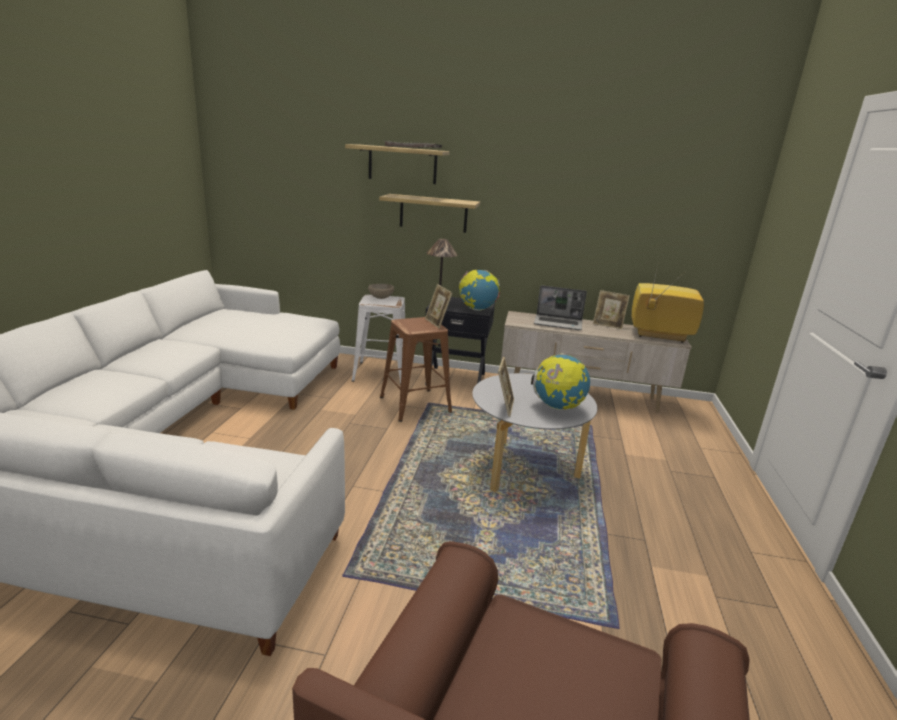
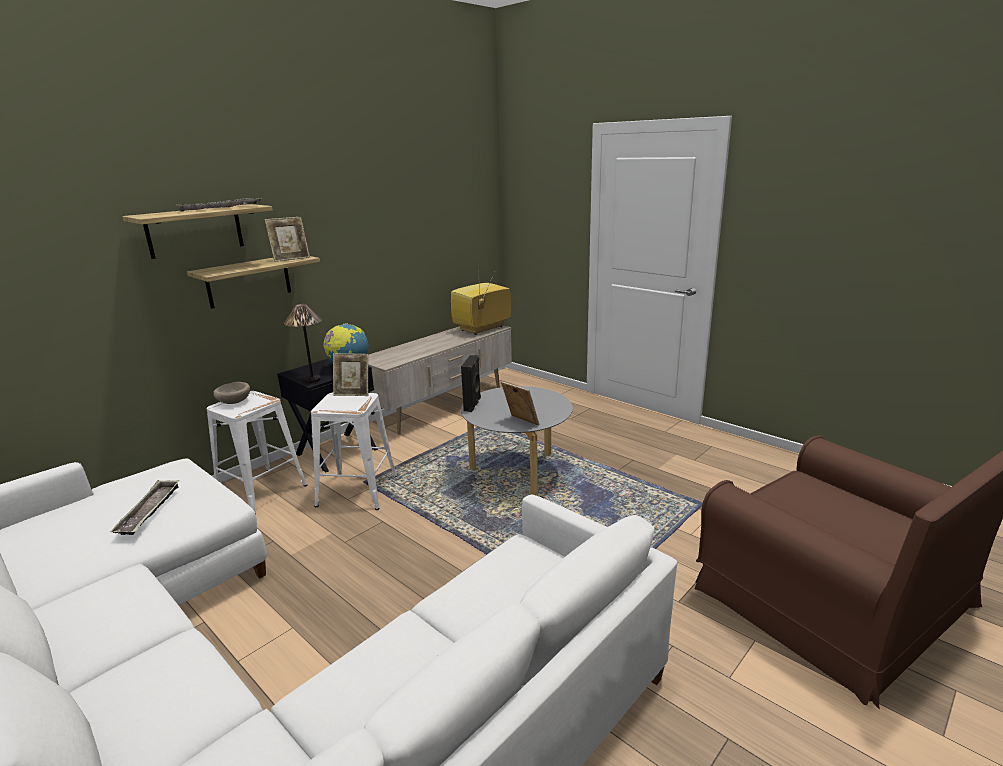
camera: 55 degrees left, 0 degrees up
brown stool [380,317,452,422] -> white stool [311,393,397,510]
globe [531,353,590,410] -> none
laptop [534,285,587,330] -> none
picture frame [593,290,630,329] -> picture frame moved to [265,217,310,262]
none -> tray [111,480,180,535]
none -> black speaker [461,355,481,412]

